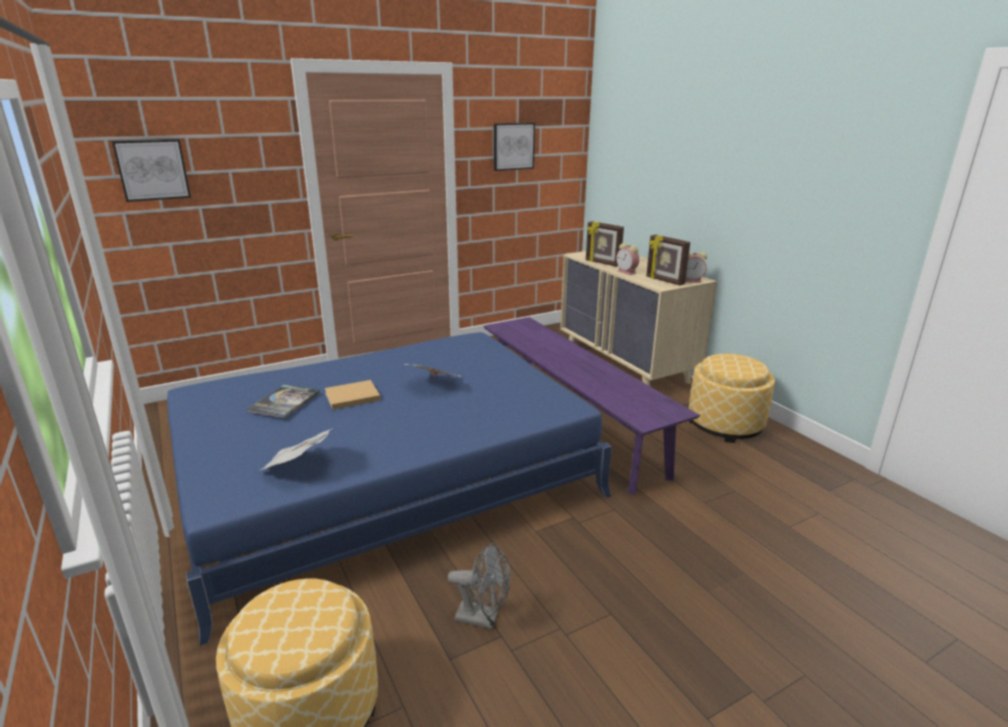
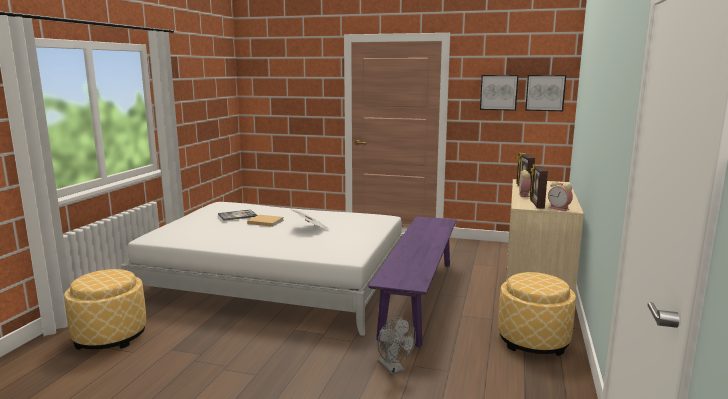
camera: 45 degrees right, 10 degrees down
picture [112,139,191,202] -> picture moved to [525,75,566,111]
blue bed [167,332,612,646] -> white bed [120,202,404,336]
newspaper [259,428,333,471] -> none
grey fan [448,543,510,629] -> grey fan moved to [378,317,416,375]

